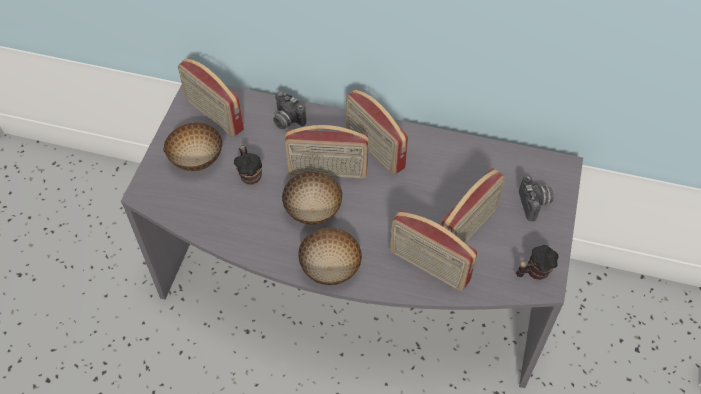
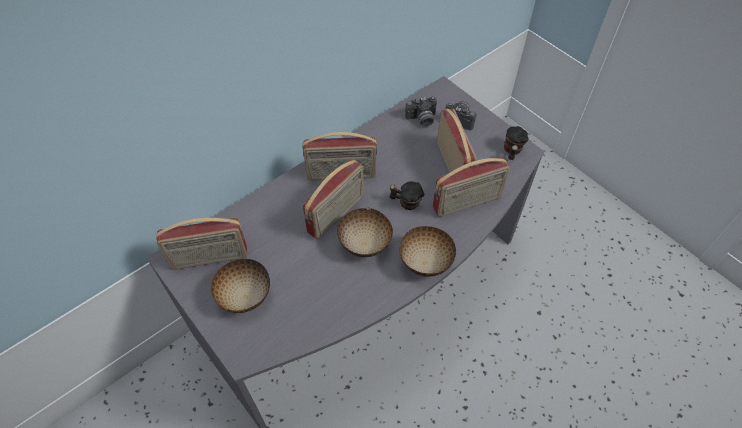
camera: 55 degrees left, 0 degrees up
mug [234,145,262,185] -> mug moved to [390,181,424,210]
camera [273,91,307,129] -> camera moved to [405,97,437,127]

